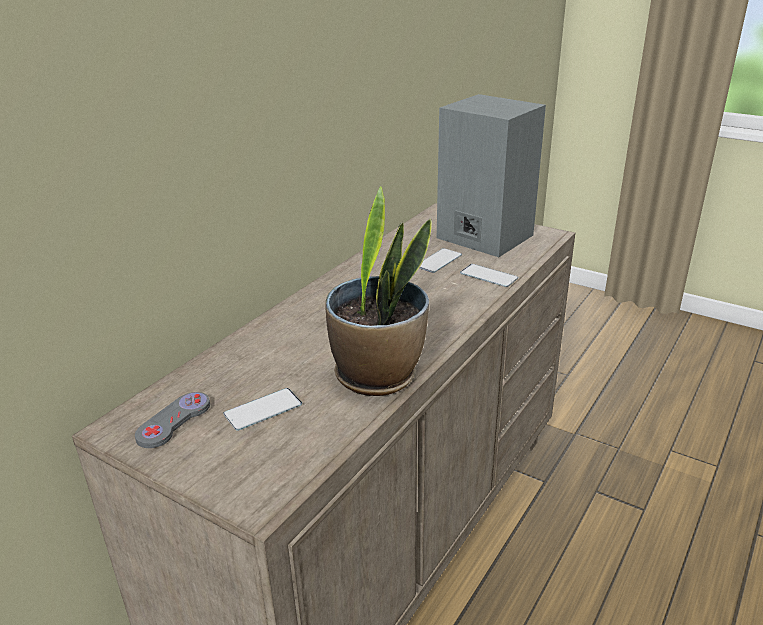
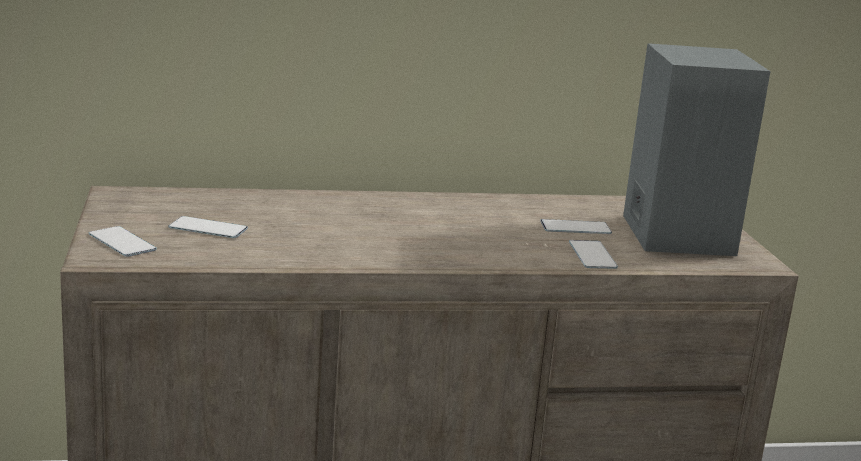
camera: 45 degrees right, 10 degrees down
grey game controller [135,392,210,448] -> none
potted plant [325,186,432,396] -> none
none -> phone [89,226,157,257]

